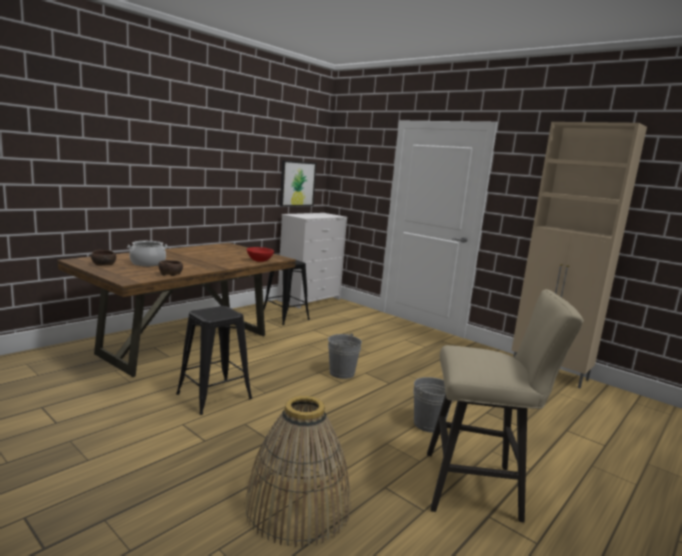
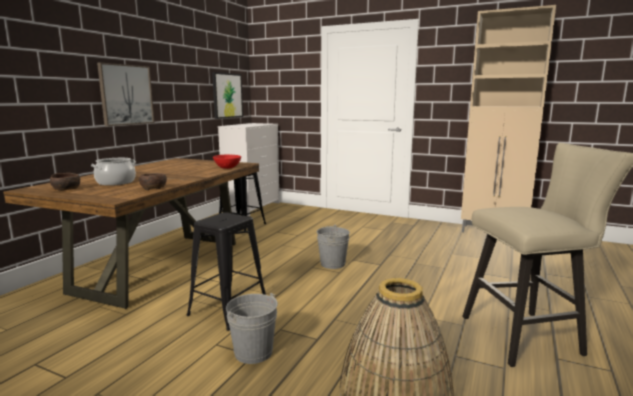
camera: 15 degrees left, 0 degrees up
grey bucket [413,377,453,433] -> grey bucket moved to [226,293,278,364]
none -> picture [97,62,154,126]

